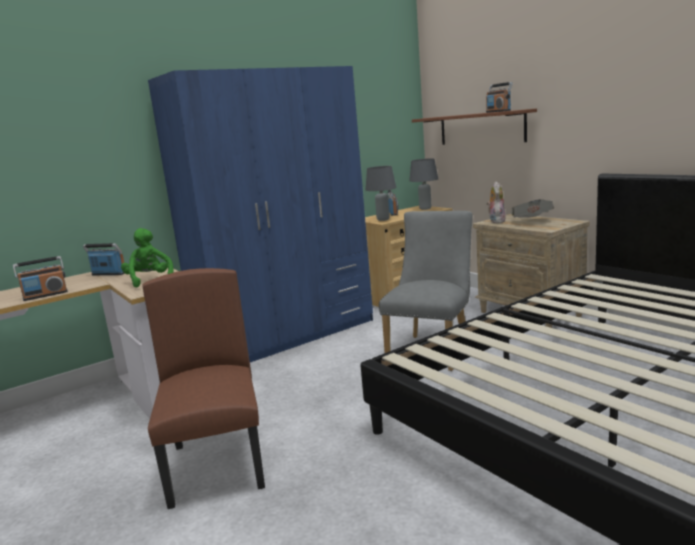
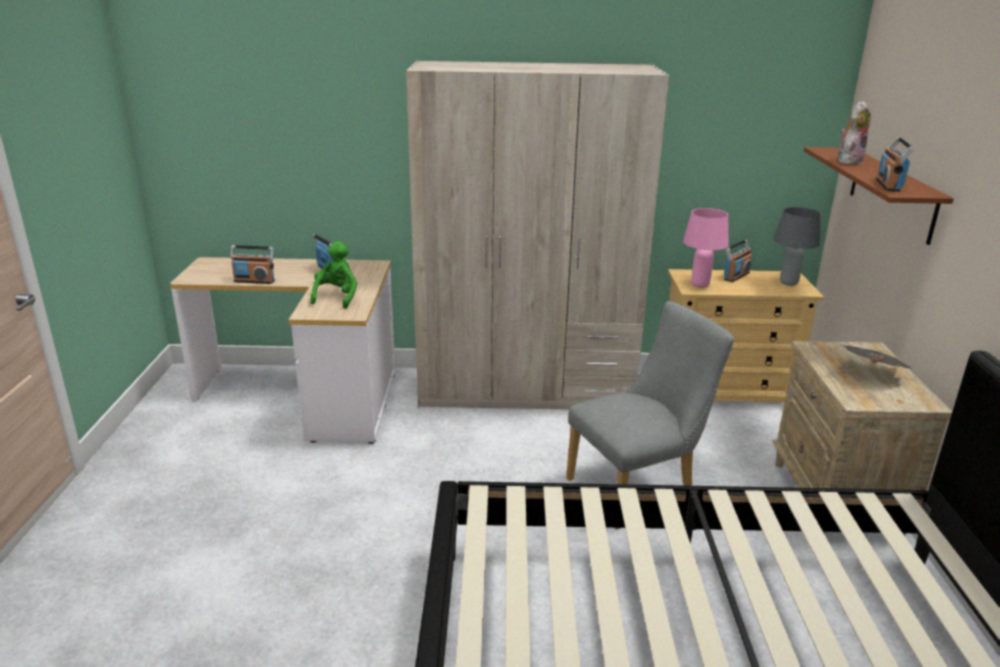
camera: 35 degrees right, 10 degrees up
brown chair [142,268,265,509] -> none
blue wardrobe [148,66,373,362] -> beige wardrobe [406,61,669,409]
grey table lamp [366,166,396,221] -> pink table lamp [683,208,729,288]
plush toy [487,182,506,223] -> plush toy moved to [838,101,871,165]

